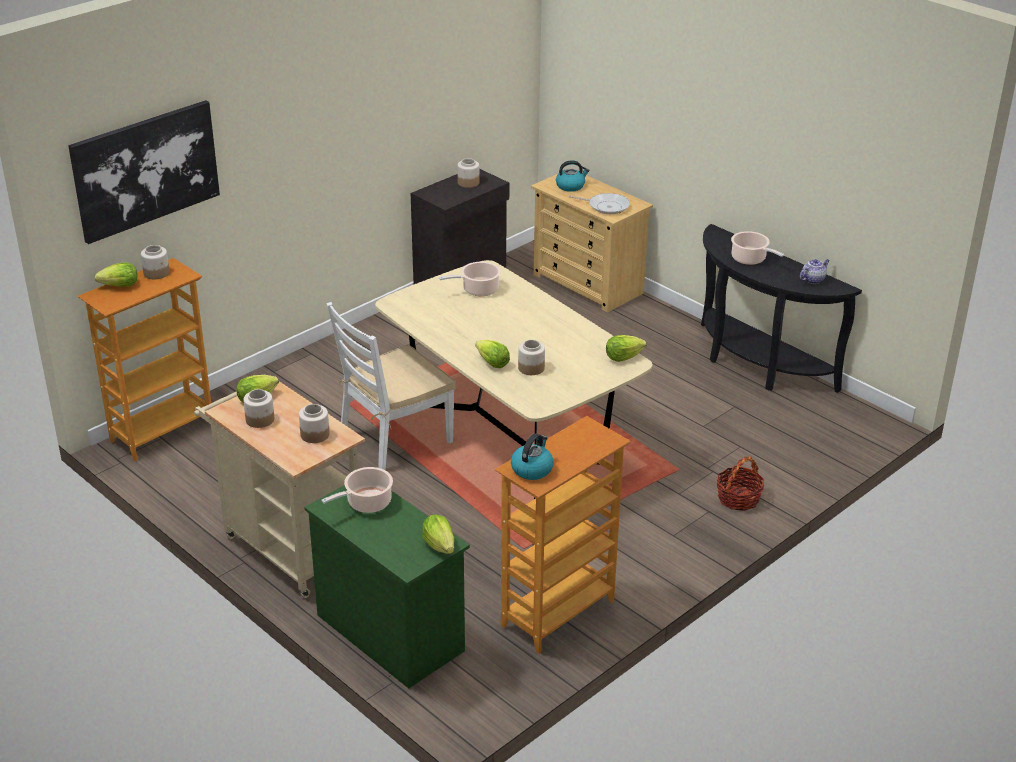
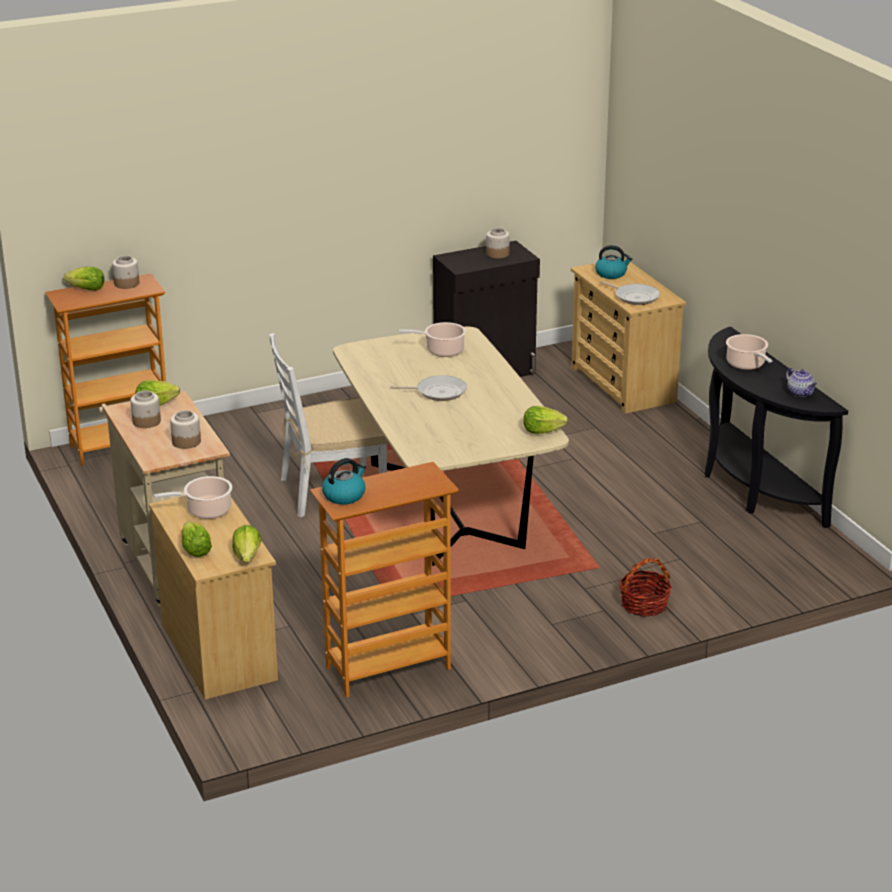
camera: 20 degrees right, 5 degrees down
picture [68,100,220,244] -> none
green dresser [304,485,470,689] -> beige dresser [149,496,278,699]
lettuce [475,340,510,368] -> lettuce moved to [181,521,212,557]
jar [518,340,545,375] -> none
teapot [800,259,830,284] -> teapot turned 75 degrees clockwise [786,368,817,397]
none -> frying pan [390,375,467,401]

